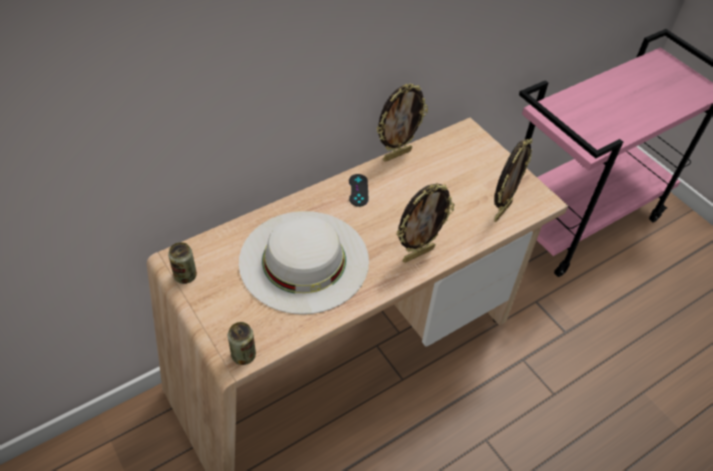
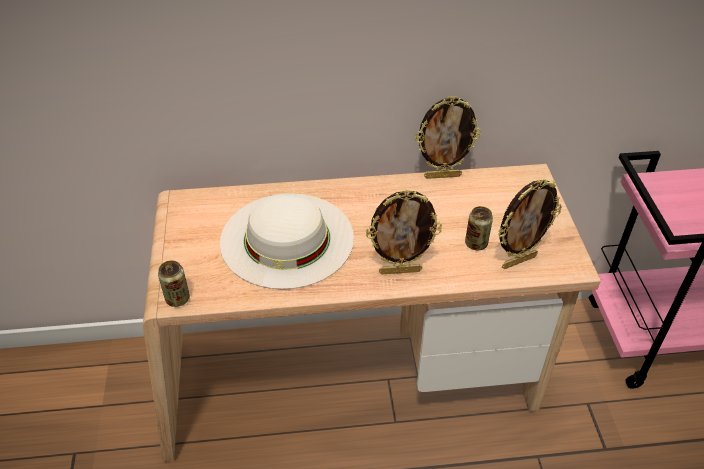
camera: 30 degrees right, 5 degrees down
can [168,242,197,284] -> can moved to [465,206,493,250]
black game controller [349,174,369,207] -> none

